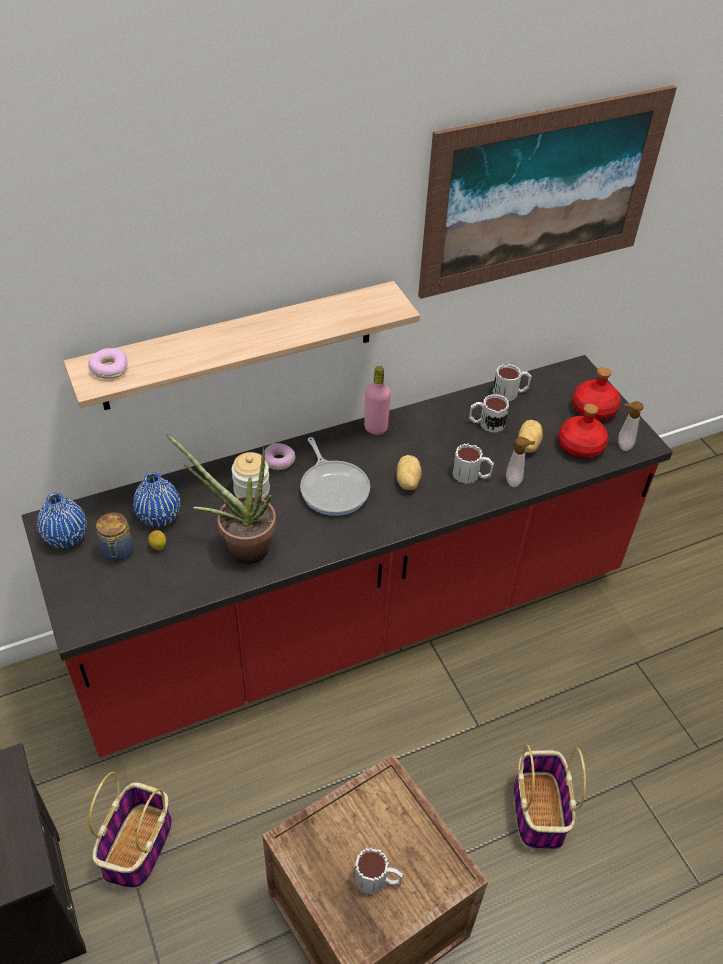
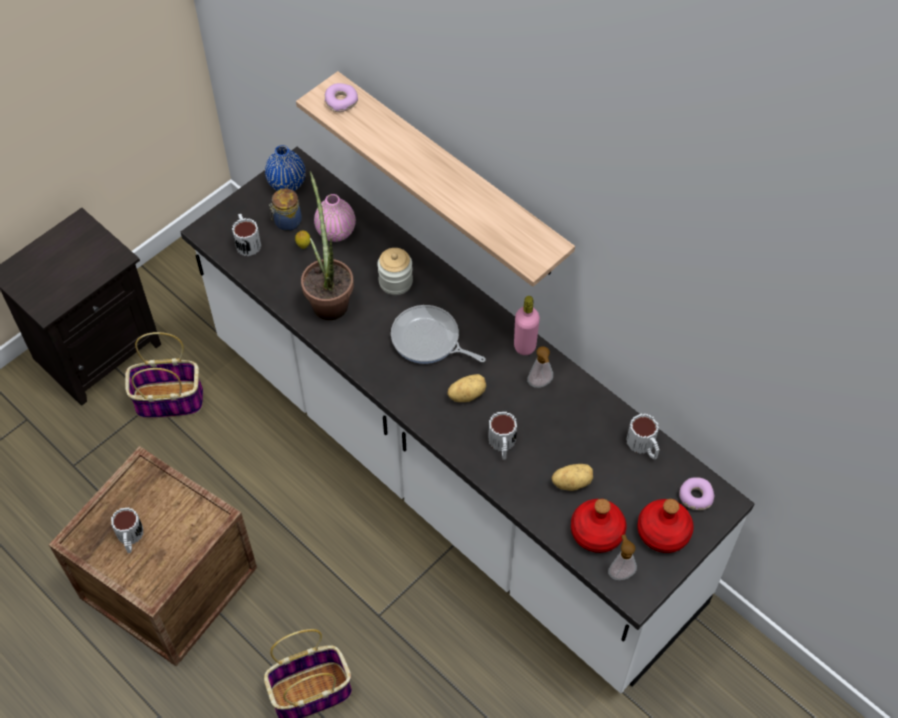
camera: 70 degrees right, 10 degrees up
red counter [22,355,673,758] -> white counter [181,147,754,693]
blue vase [133,472,180,527] -> pink vase [314,194,356,242]
donut [265,443,295,470] -> donut moved to [679,477,715,510]
frying pan [300,437,370,516] -> frying pan turned 75 degrees clockwise [391,305,486,364]
picture [418,85,677,299] -> none
mug [469,394,509,433] -> mug moved to [232,214,261,256]
soap dispenser [506,437,535,487] -> soap dispenser moved to [527,346,553,388]

